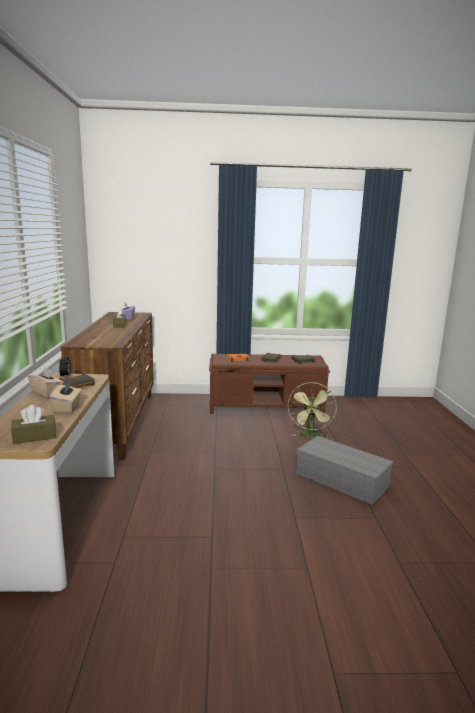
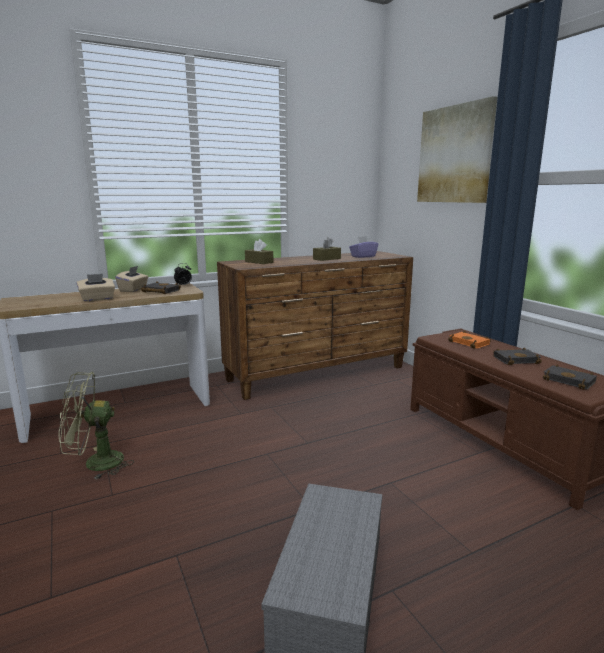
camera: 65 degrees right, 0 degrees up
brown tissue box [11,405,56,444] -> brown tissue box moved to [245,239,273,264]
green fan [288,382,337,438] -> green fan moved to [59,372,134,479]
none -> picture [417,96,497,203]

